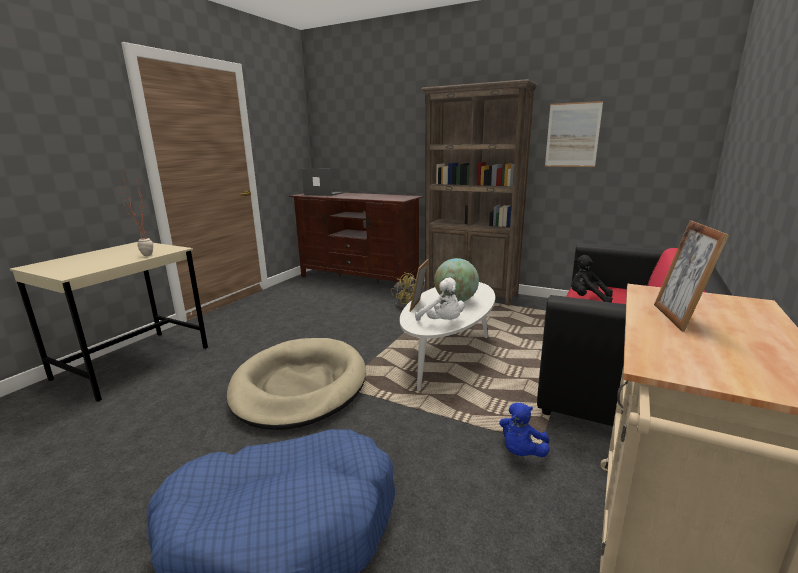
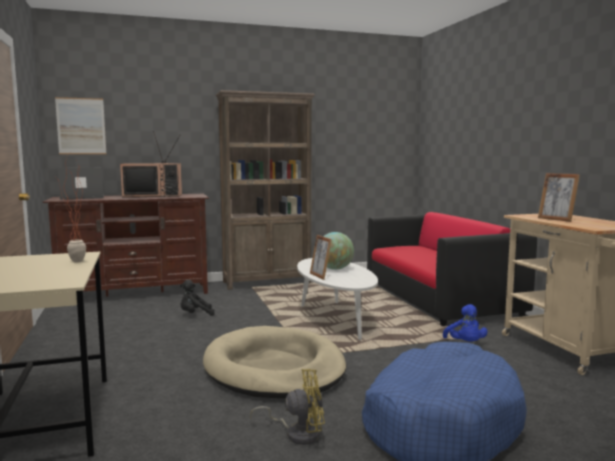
camera: 45 degrees left, 10 degrees down
yellow fan [391,272,416,309] -> yellow fan moved to [250,369,325,445]
white plush toy [415,278,465,321] -> none
picture [545,101,603,167] -> picture moved to [55,97,106,154]
black plush toy [571,255,613,303] -> black plush toy moved to [180,280,215,316]
none -> television [120,131,182,197]

